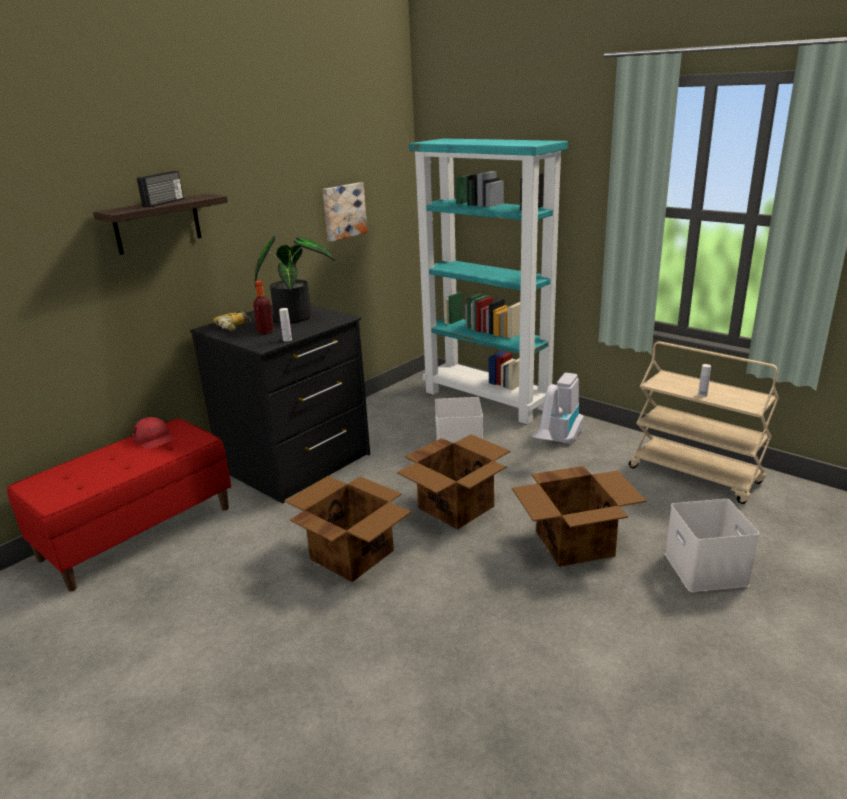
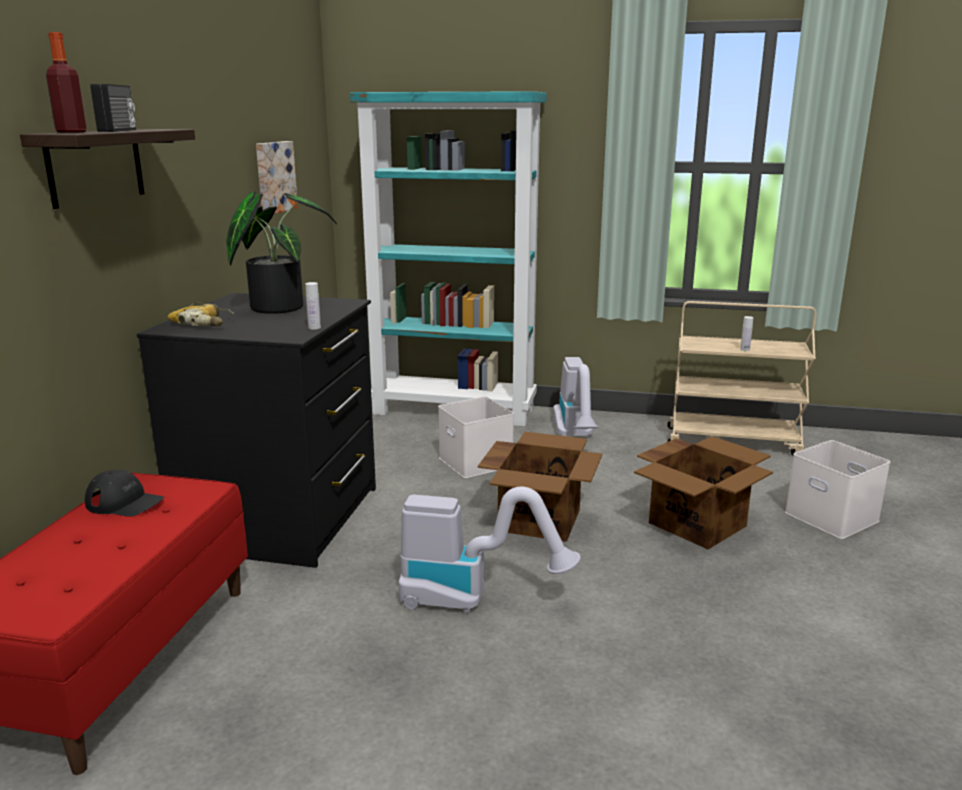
camera: 30 degrees left, 5 degrees down
red cap [132,417,175,449] -> black cap [85,470,164,517]
bottle [253,281,274,334] -> bottle moved to [46,32,87,133]
cardboard box [285,476,411,582] -> vacuum cleaner [399,486,581,612]

